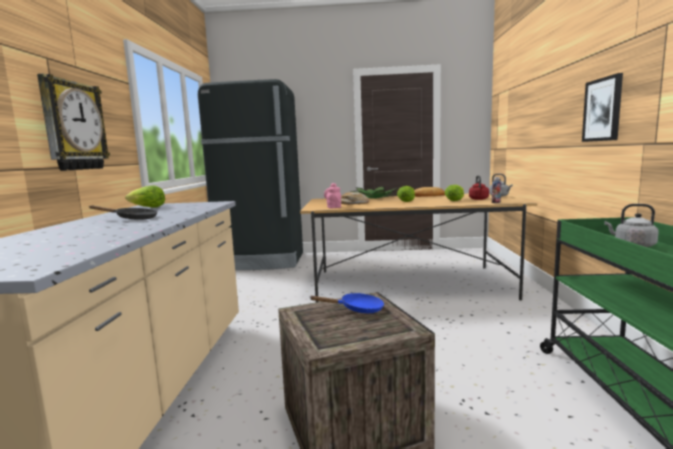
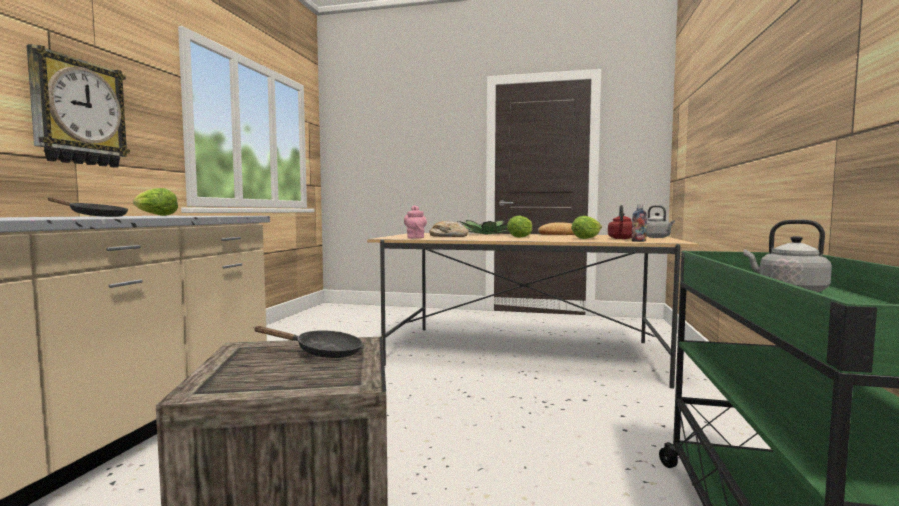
camera: 10 degrees right, 5 degrees down
black fridge [198,79,303,270] -> none
blue frying pan [309,293,384,313] -> black frying pan [253,326,363,358]
picture [582,73,623,142] -> none

